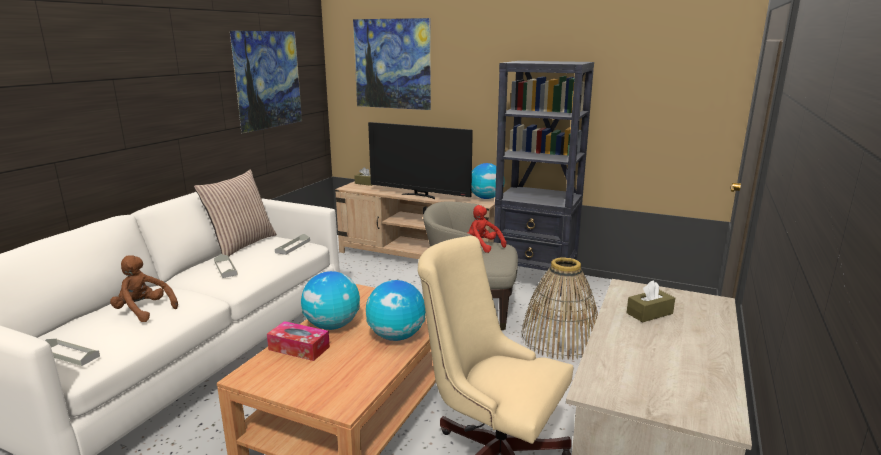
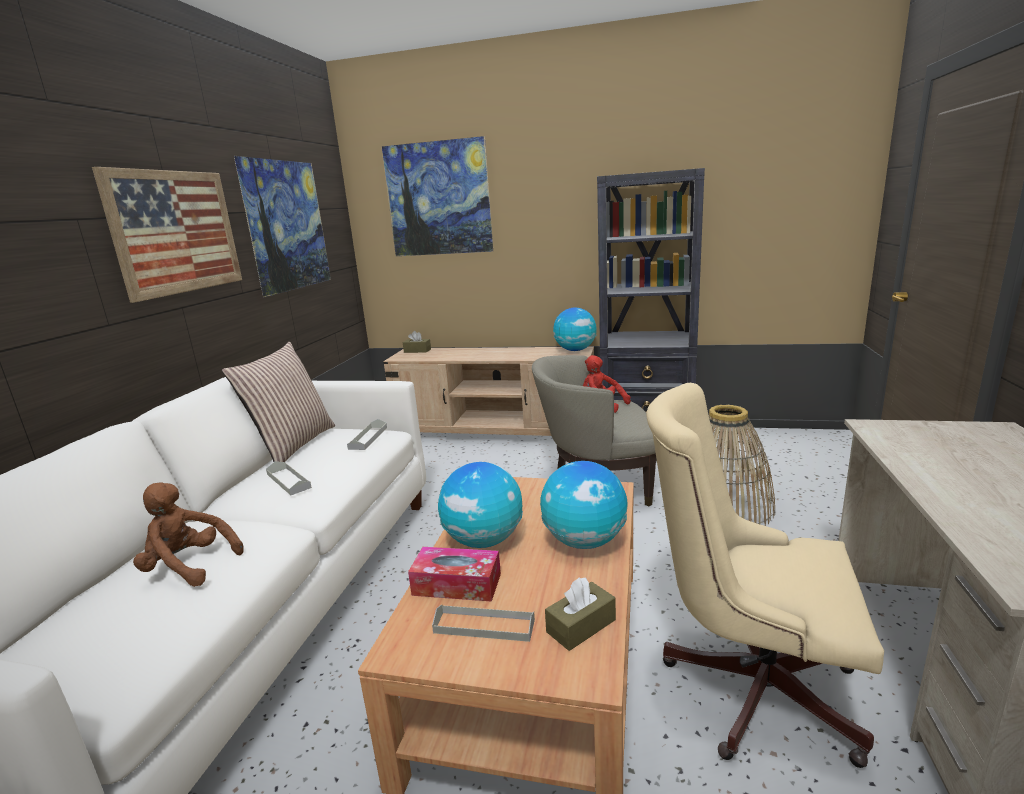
camera: 10 degrees left, 0 degrees up
grey tray [45,339,100,366] -> grey tray moved to [432,604,535,642]
television [368,122,473,199] -> none
brown tissue box [627,280,675,322] -> brown tissue box moved to [545,578,616,651]
none -> picture [92,167,242,303]

